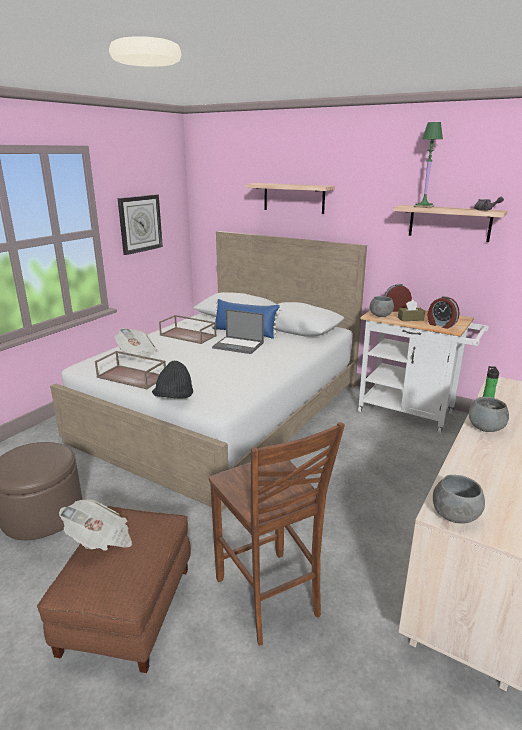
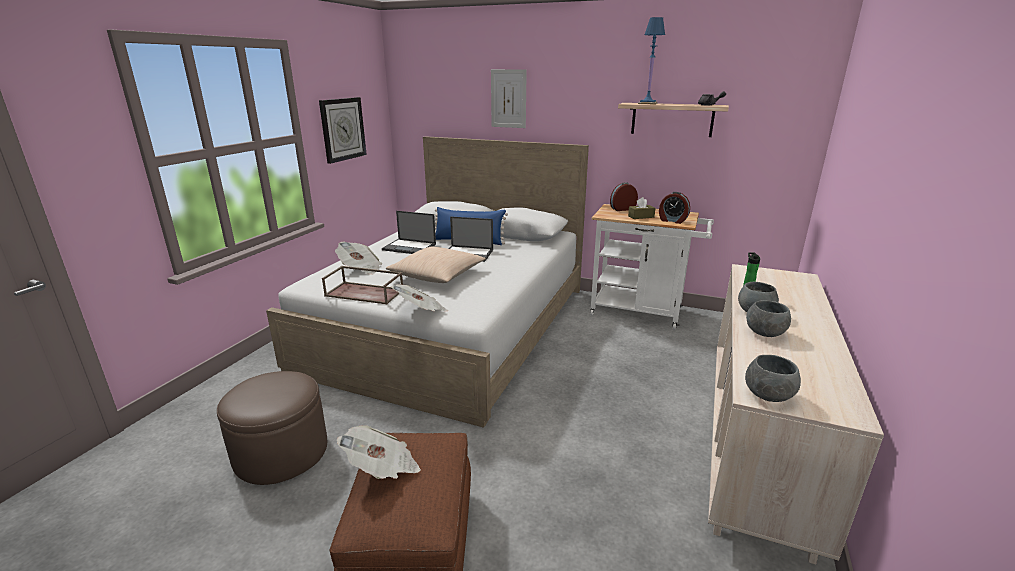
camera: 10 degrees left, 0 degrees up
black hat [152,361,193,399] -> newspaper [391,284,449,311]
brown tray [159,315,217,344] -> laptop [382,211,436,254]
brown chair [209,422,345,646] -> none
shelf [245,183,335,214] -> picture [491,69,527,128]
grey bowl [370,296,394,317] -> grey bowl moved to [746,300,791,337]
green table lamp [414,122,443,208] -> blue table lamp [638,17,665,105]
none -> beige pillow [385,247,486,283]

